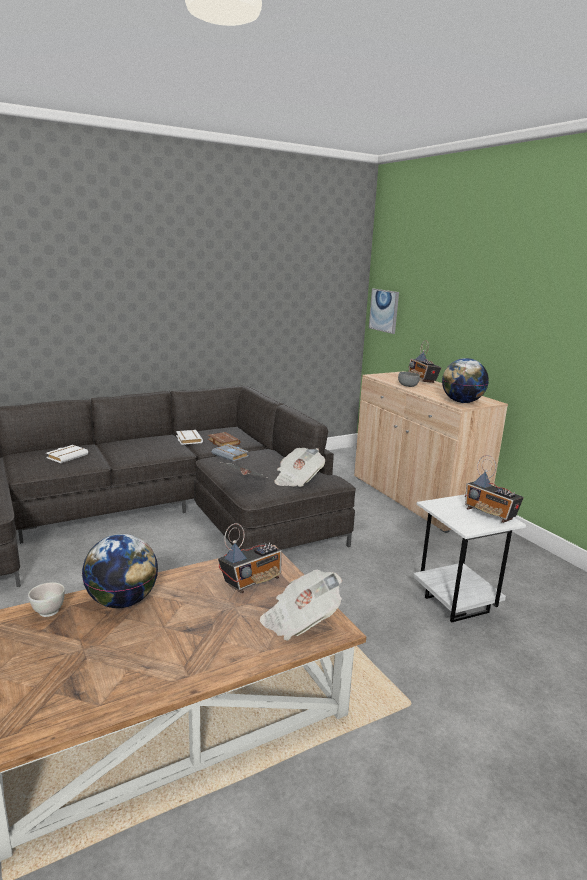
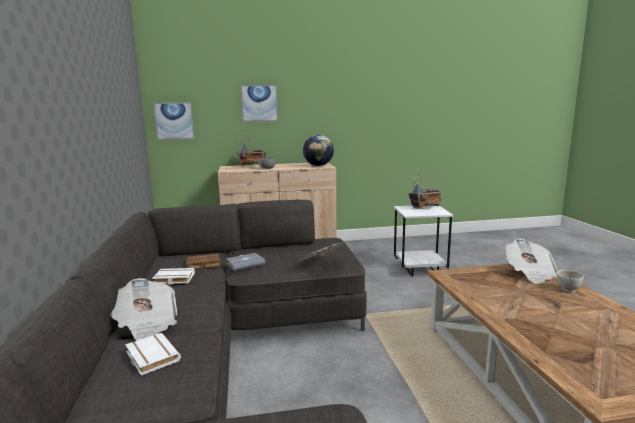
camera: 70 degrees left, 5 degrees down
white bowl [28,582,65,617] -> white bowl moved to [557,270,584,292]
globe [82,534,158,608] -> none
radio [218,523,282,593] -> none
newspaper [274,448,325,487] -> newspaper moved to [110,278,177,341]
none -> picture [241,85,278,122]

